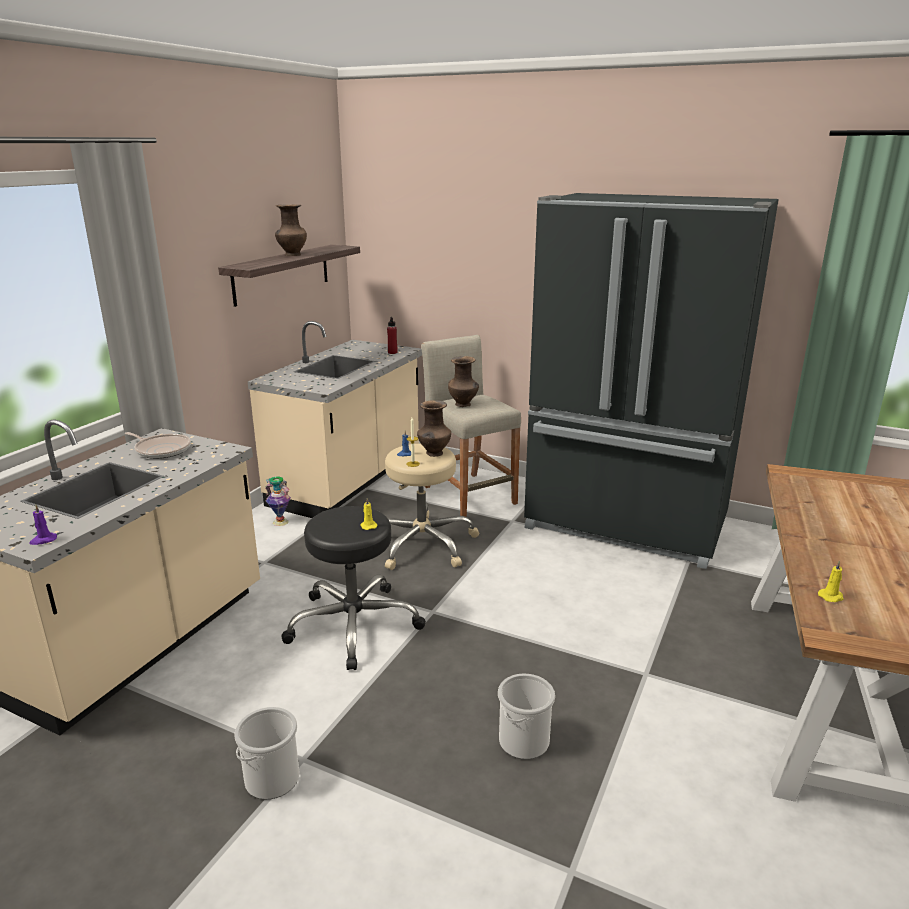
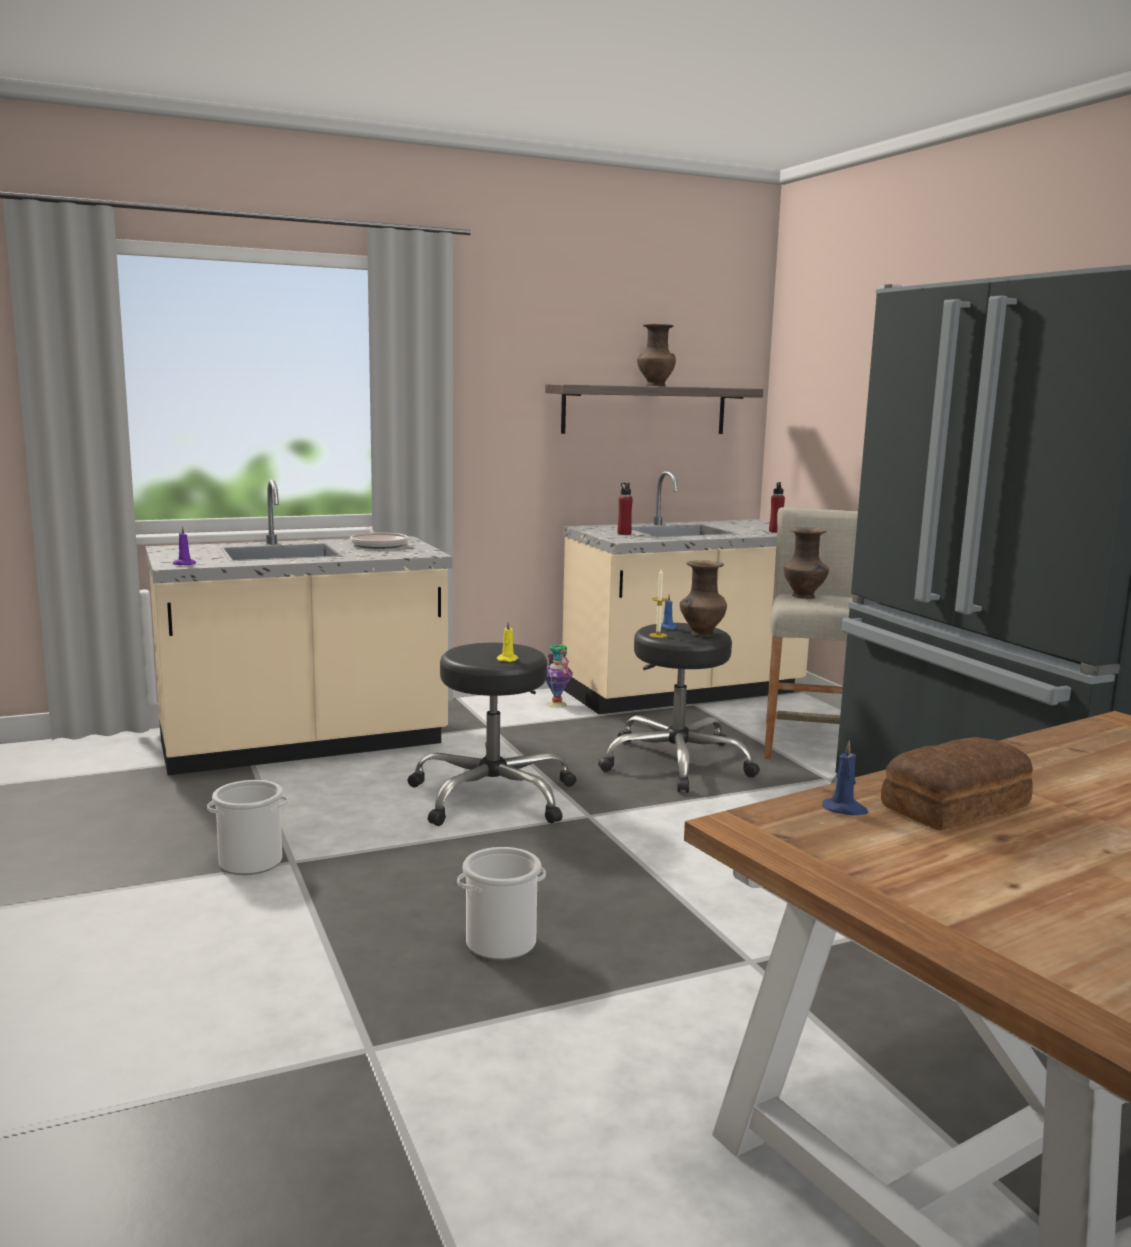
camera: 40 degrees right, 10 degrees down
beige stool [385,444,479,570] -> black stool [598,623,760,793]
yellow candle [818,560,844,602] -> blue candle [822,740,868,815]
none -> red bottle [617,482,633,535]
none -> bread [881,737,1033,831]

